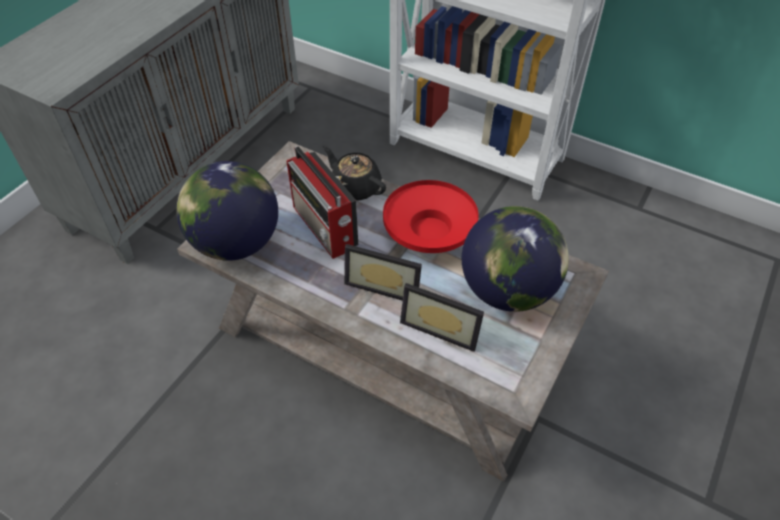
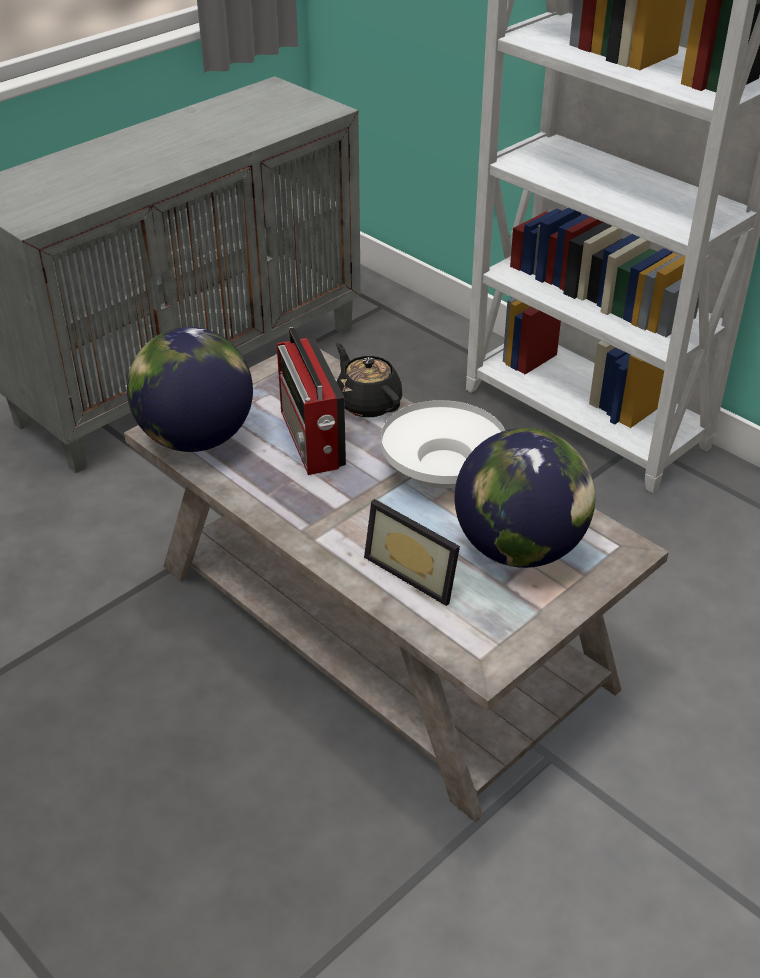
camera: 15 degrees right, 10 degrees down
picture frame [344,244,422,301] -> none
red bowl [383,180,479,253] -> white bowl [381,400,506,489]

